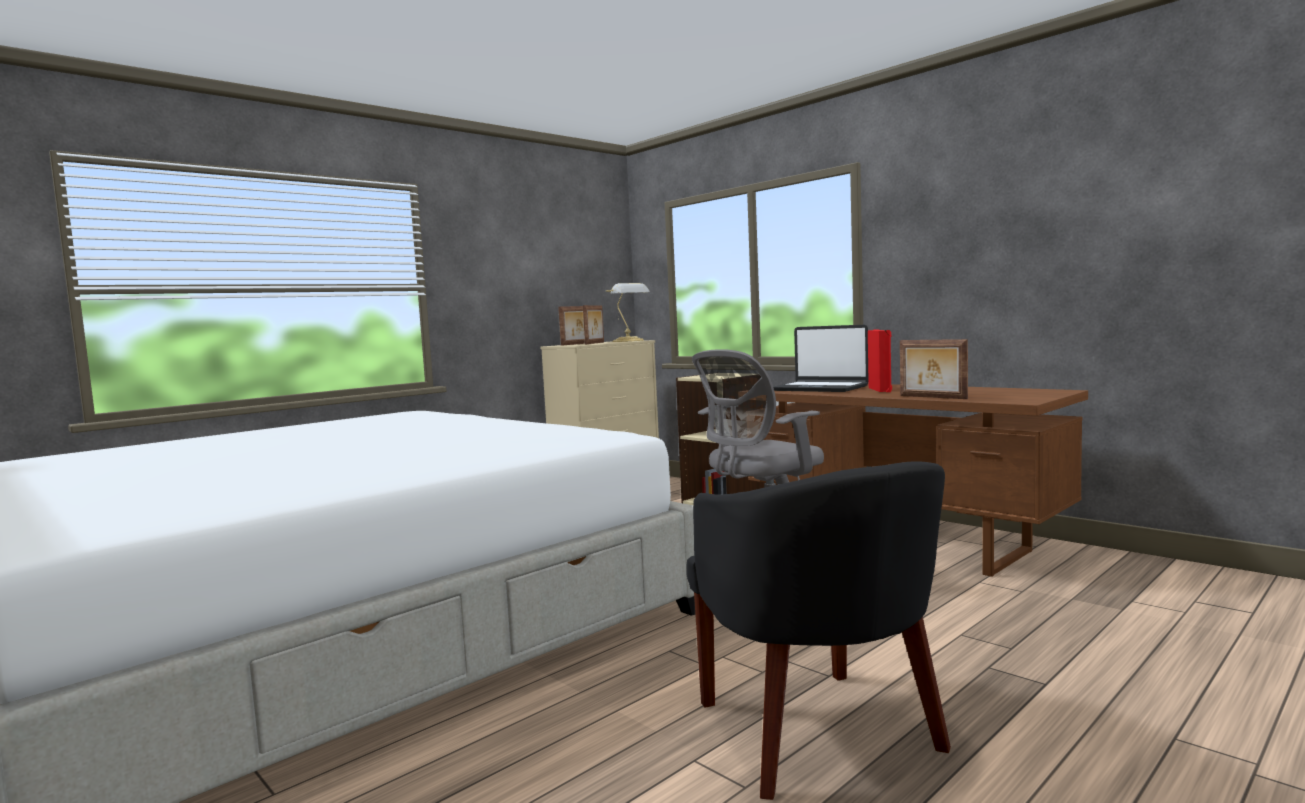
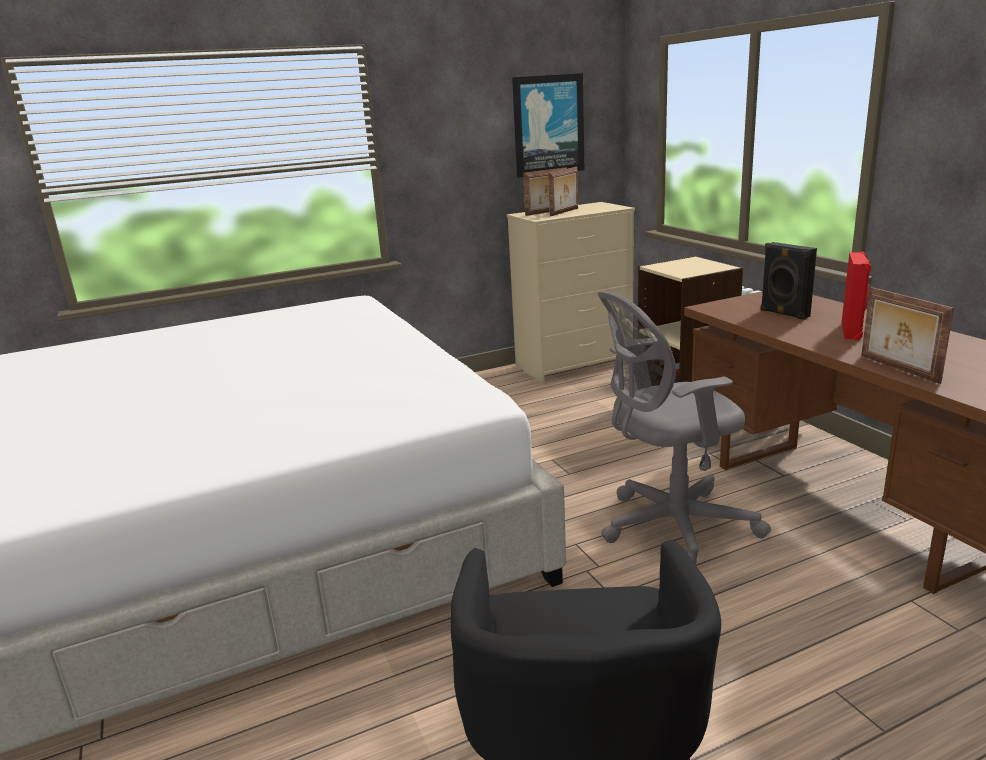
camera: 20 degrees right, 15 degrees up
table lamp [606,283,650,342] -> none
laptop [773,325,869,392] -> black speaker [761,242,817,320]
none -> picture [512,73,584,178]

